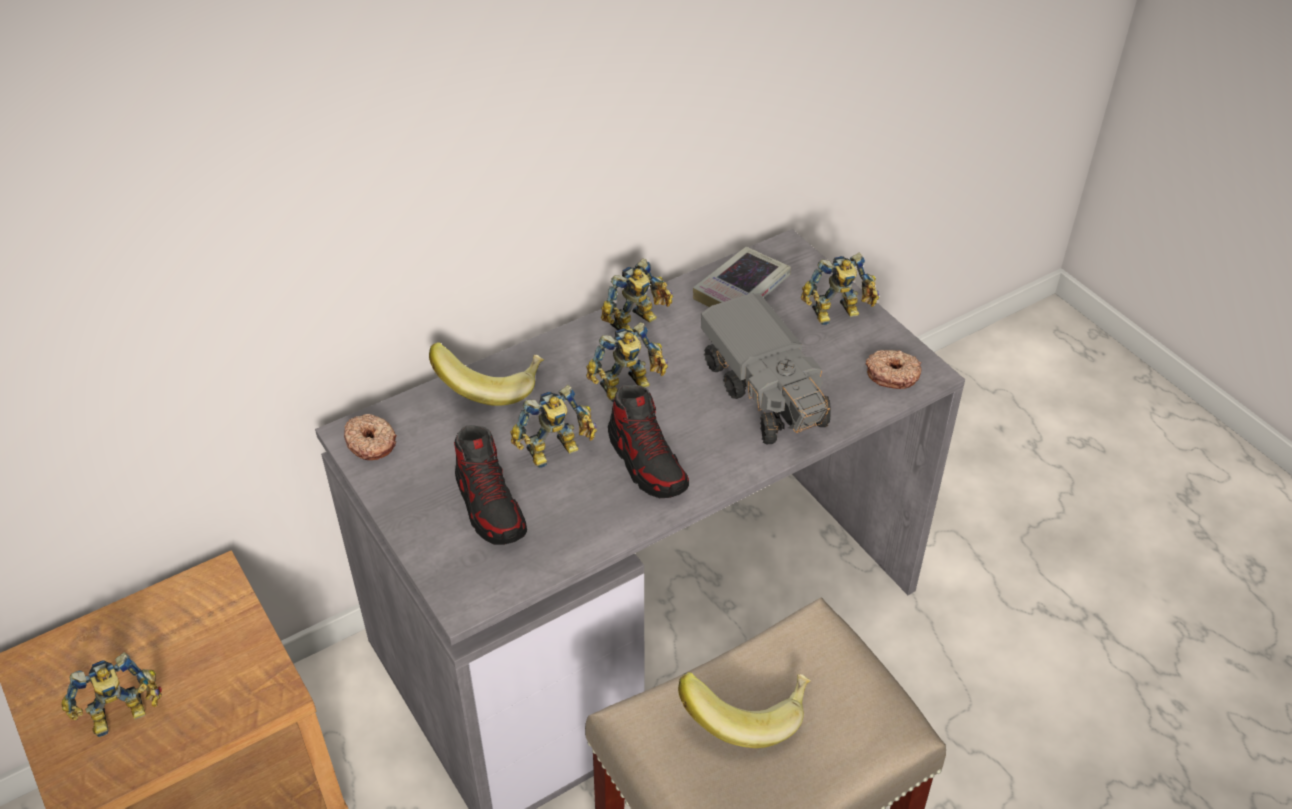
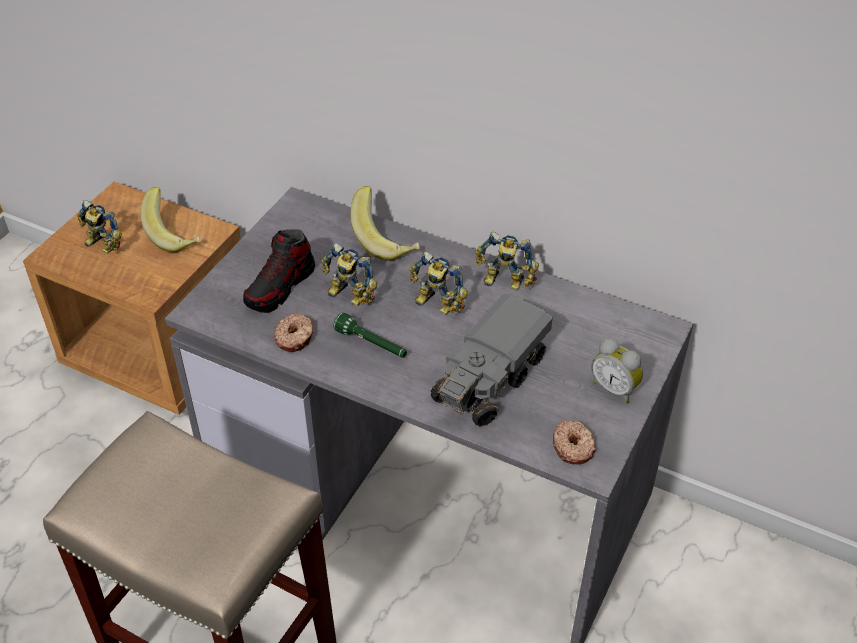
camera: 60 degrees right, 0 degrees up
donut [344,414,397,460] -> donut moved to [273,313,314,352]
shoe [608,385,689,498] -> green flashlight [334,312,407,358]
banana [678,672,811,748] -> banana moved to [140,187,200,253]
book [693,247,791,307] -> none
toy robot [801,253,879,325] -> alarm clock [591,338,643,404]

